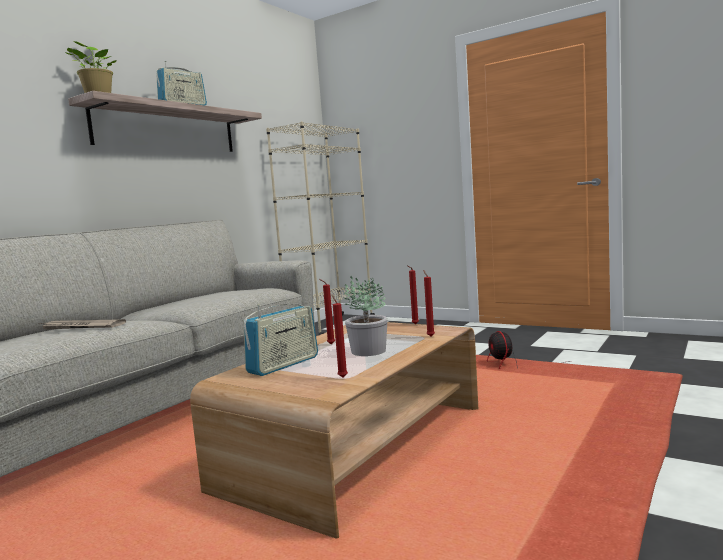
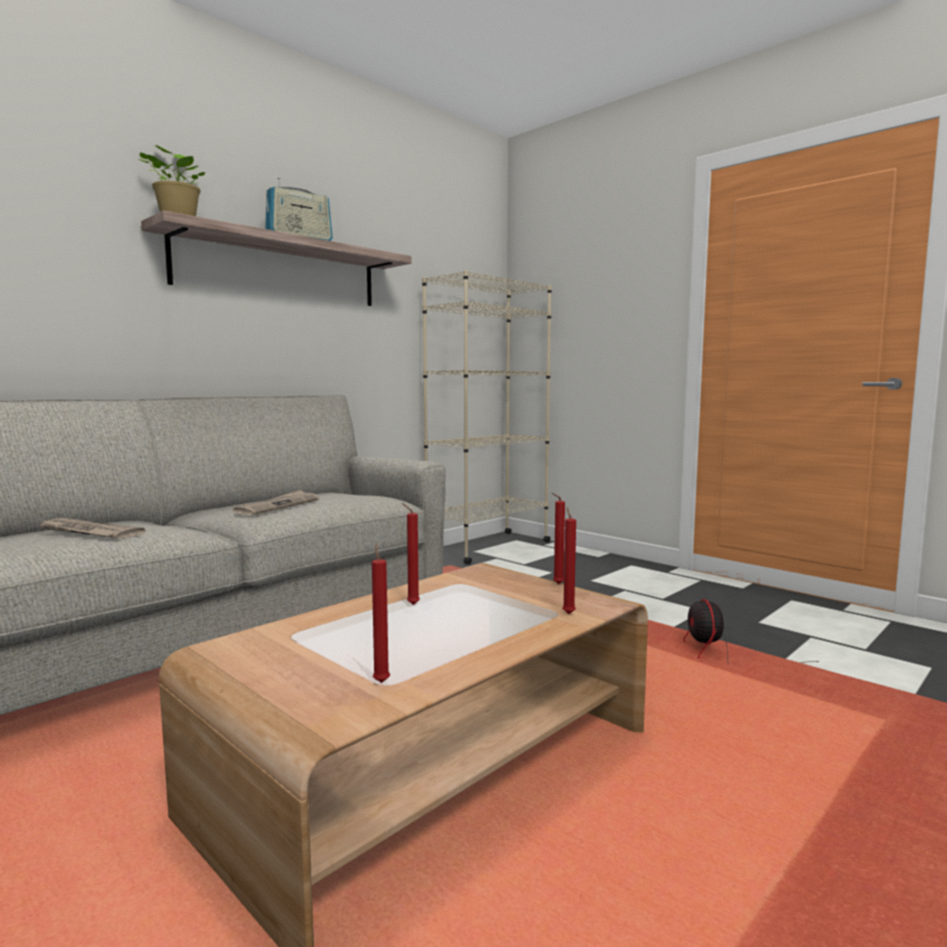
camera: 10 degrees right, 0 degrees up
radio [244,304,318,376] -> none
potted plant [344,275,388,356] -> none
none -> newspaper [232,490,319,516]

